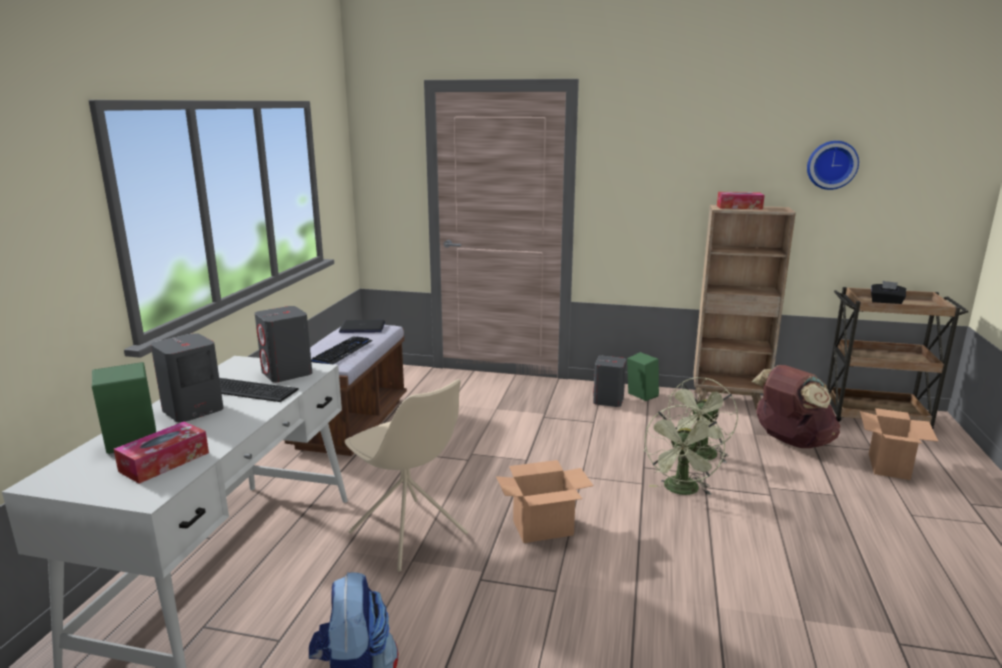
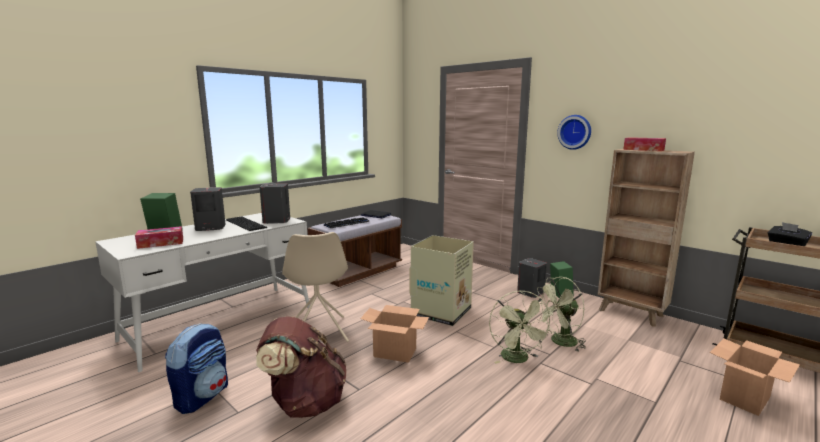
camera: 30 degrees right, 5 degrees down
green fan [644,405,725,495] -> green fan turned 60 degrees counterclockwise [489,291,553,364]
brown backpack [751,365,840,448] -> brown backpack moved to [256,316,346,418]
wall clock [807,141,859,190] -> wall clock moved to [557,115,591,150]
none -> cardboard box [410,235,474,326]

